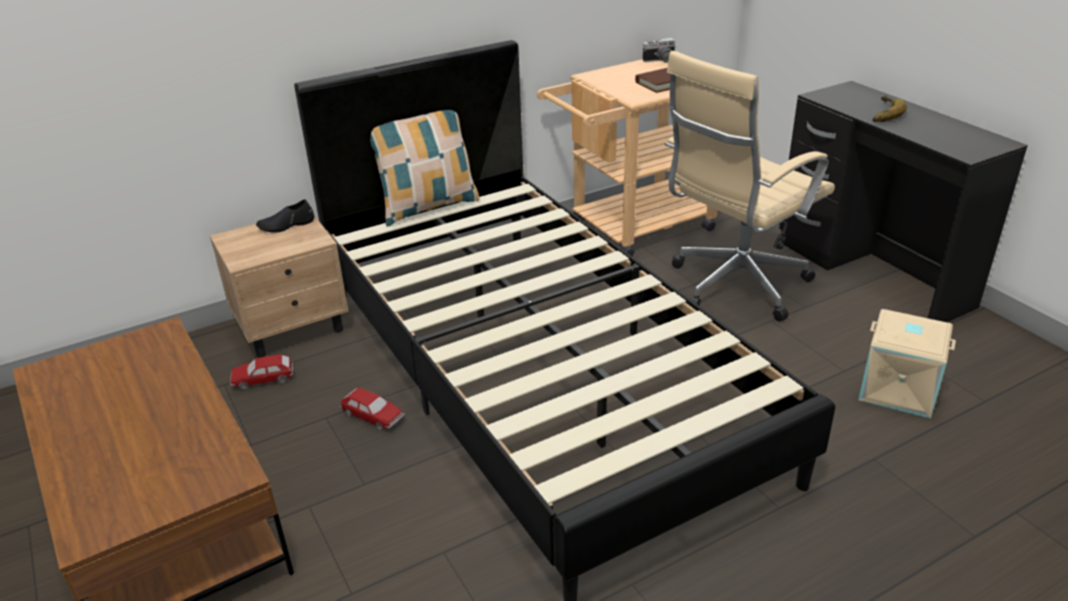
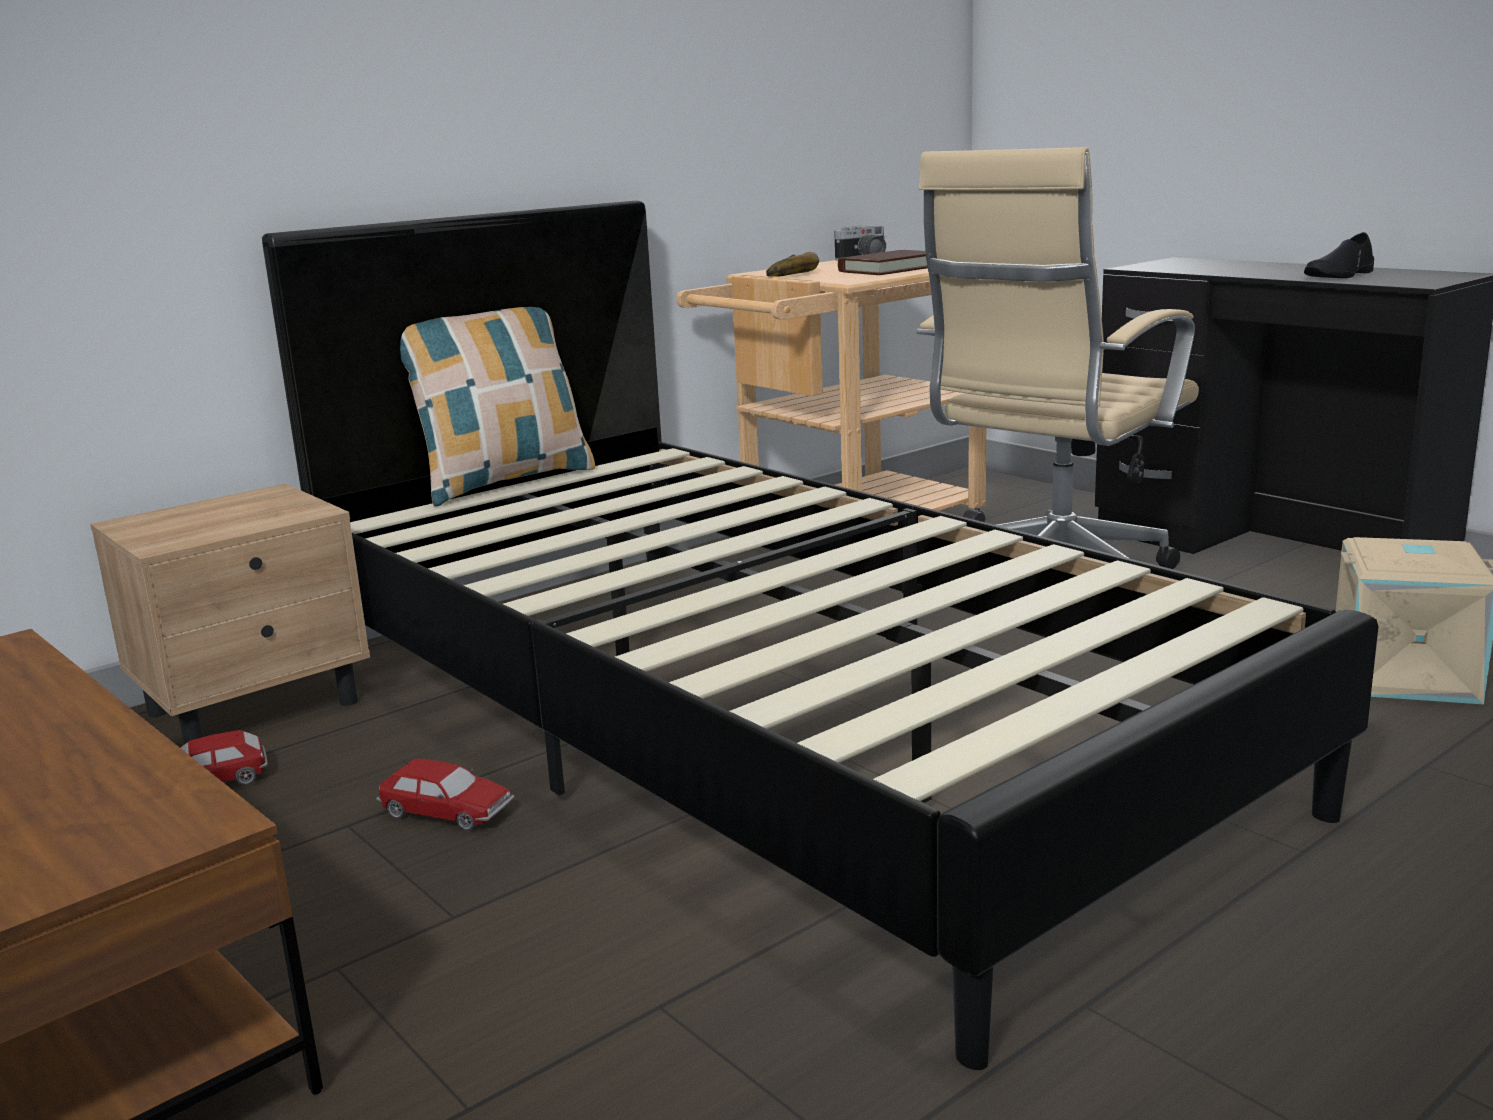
camera: 10 degrees left, 15 degrees down
black shoe [256,199,315,233] -> black shoe moved to [1304,232,1374,278]
banana [872,95,907,122] -> banana moved to [766,252,819,277]

